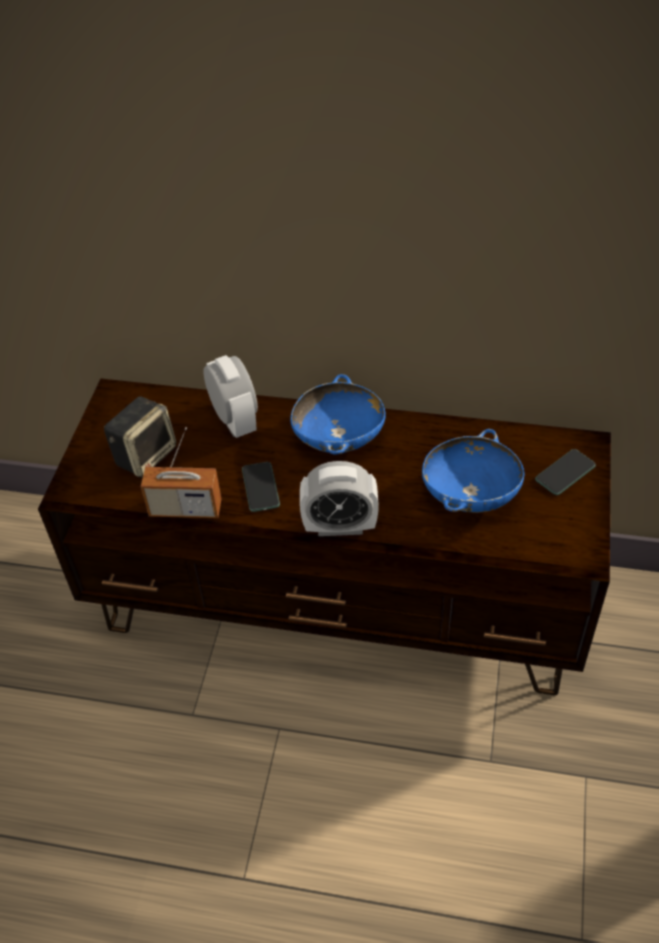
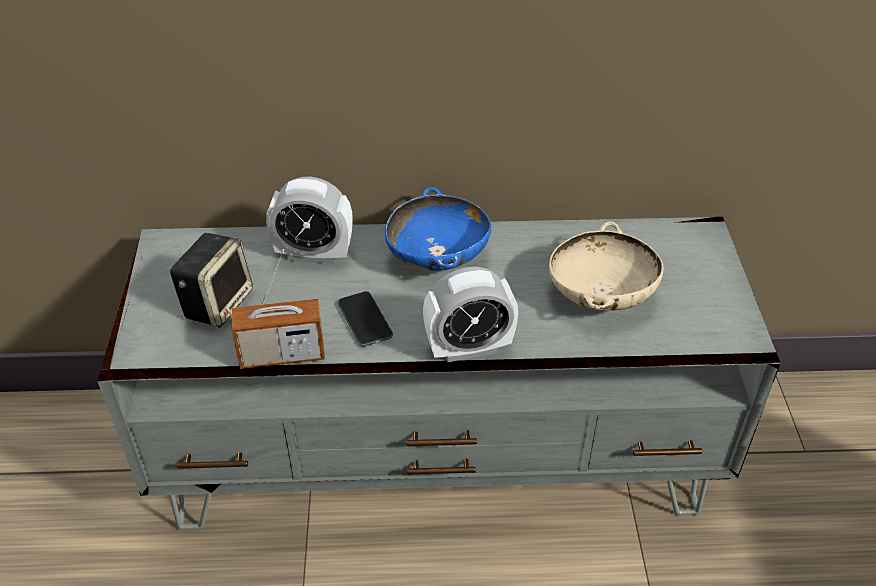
camera: 15 degrees left, 5 degrees down
brown tv stand [38,379,611,695] -> grey tv stand [97,217,780,530]
alarm clock [204,355,258,438] -> alarm clock turned 135 degrees clockwise [266,177,353,264]
blue bowl [422,429,524,513] -> beige bowl [549,221,663,311]
phone [535,449,596,495] -> none

